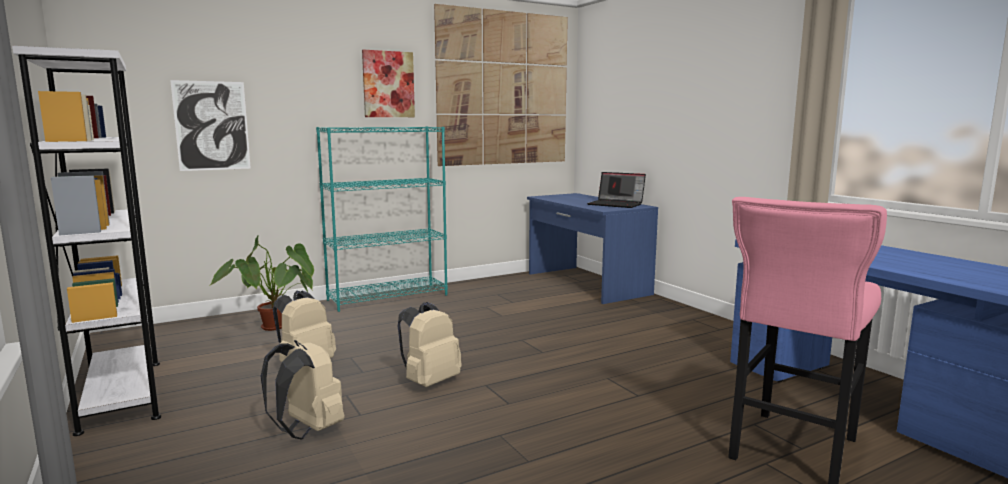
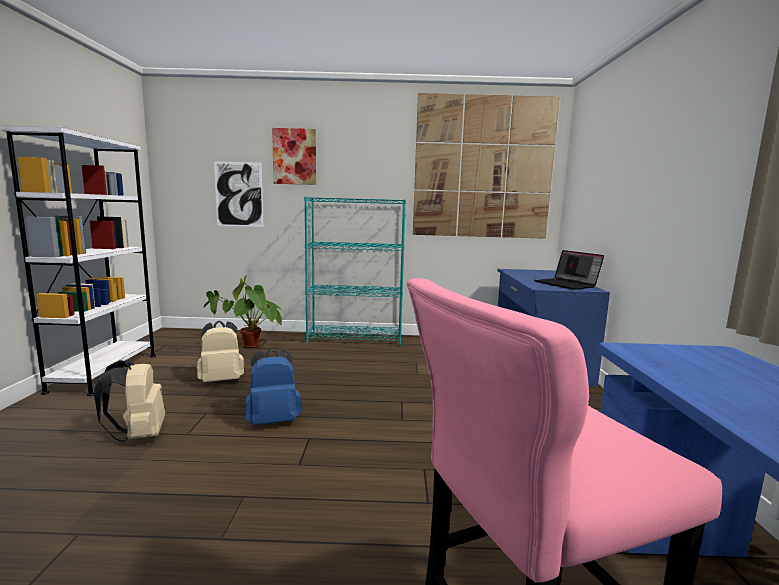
camera: 30 degrees right, 0 degrees up
picture [362,50,415,117] -> picture moved to [272,128,316,185]
beige backpack [398,302,462,387] -> blue backpack [245,348,301,425]

